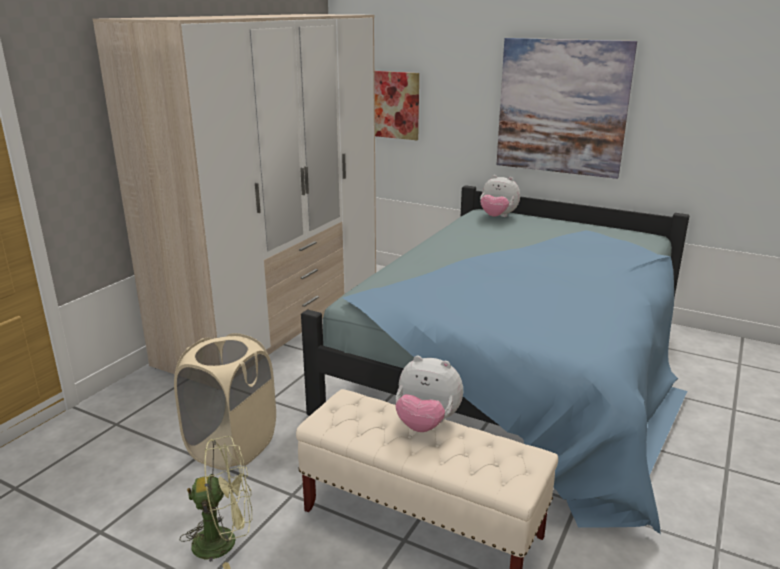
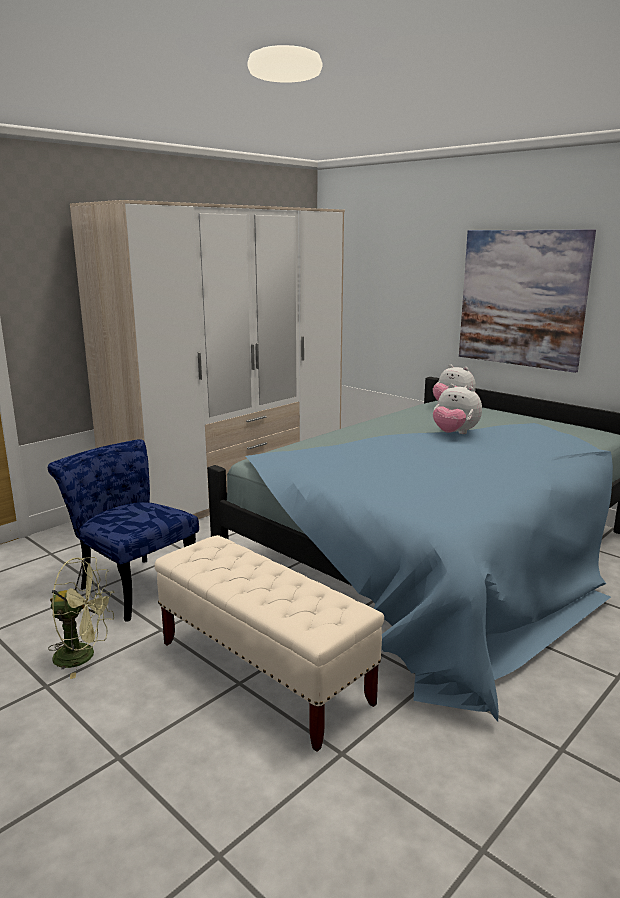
camera: 15 degrees right, 5 degrees down
beige laundry basket [174,333,276,470] -> blue chair [48,439,199,622]
picture [374,71,419,140] -> none
plush toy [395,356,463,432] -> plush toy moved to [433,384,482,434]

